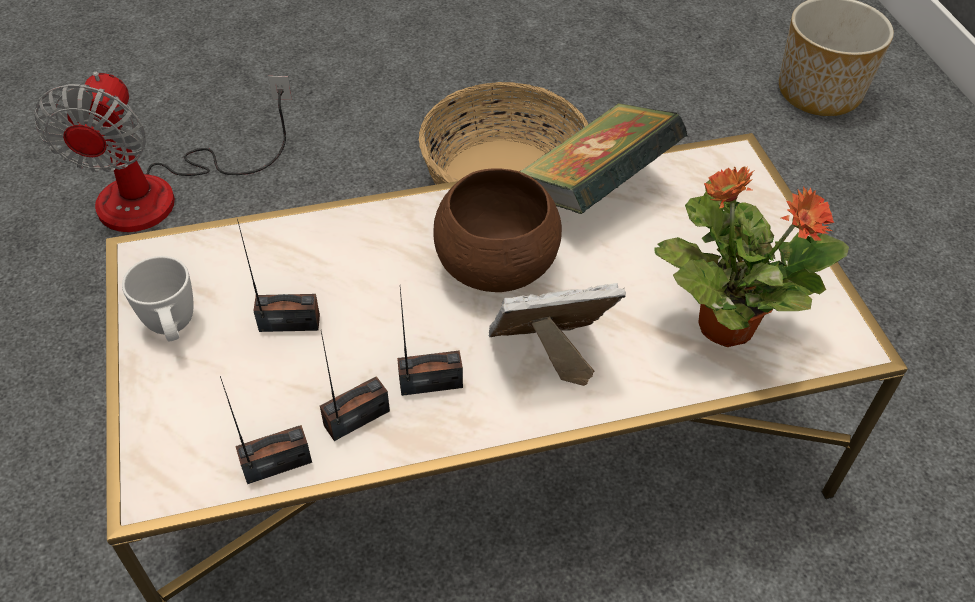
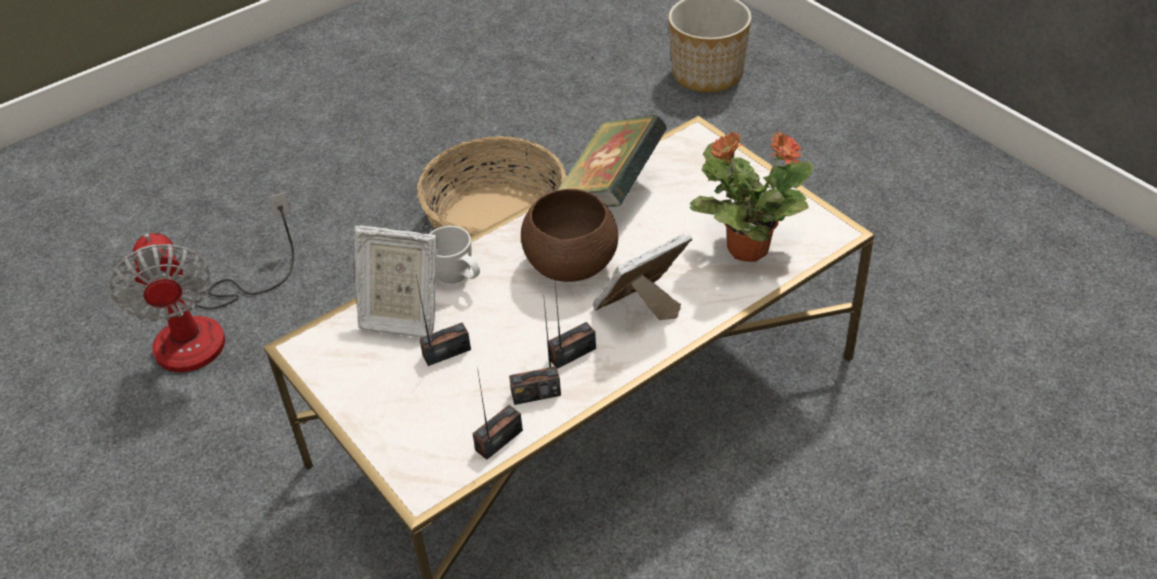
camera: 20 degrees left, 5 degrees down
white mug [122,256,194,341] -> white mug moved to [429,226,480,283]
radio [320,331,390,441] -> radio turned 135 degrees counterclockwise [509,301,561,405]
none -> picture frame [354,226,438,338]

